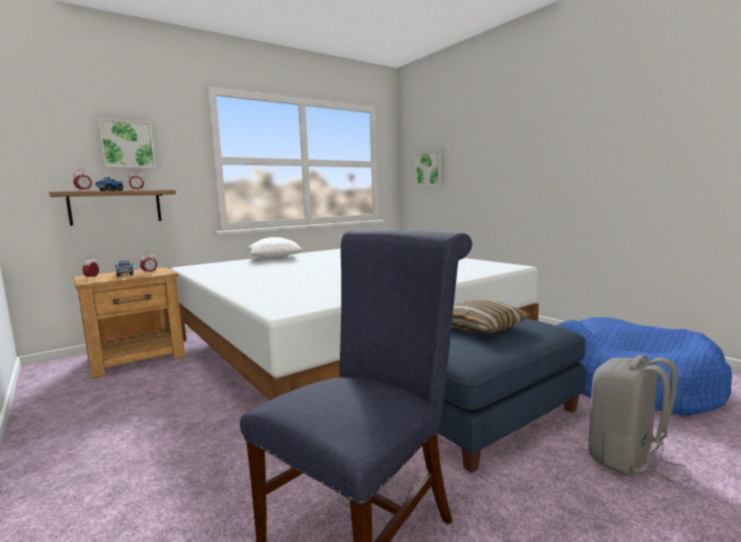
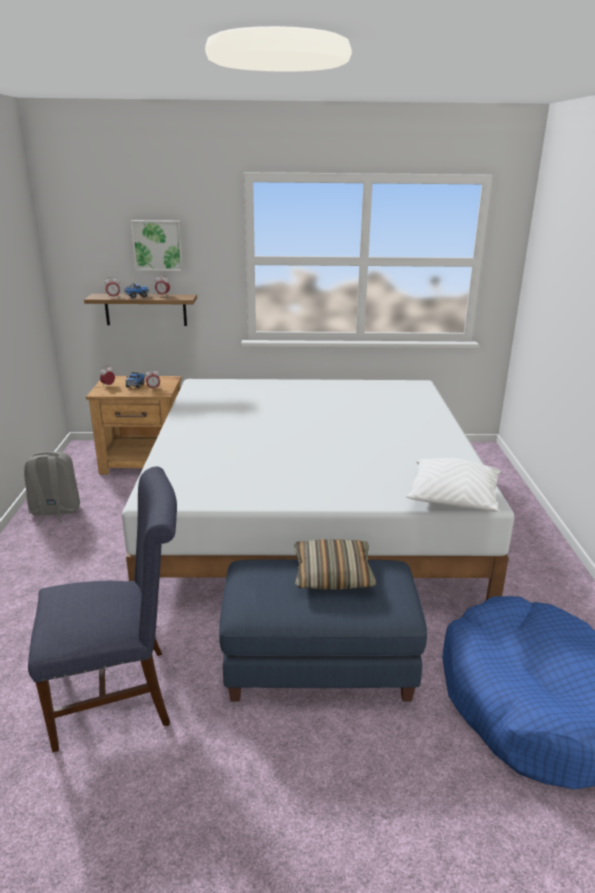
camera: 35 degrees right, 15 degrees up
white pillow [247,237,303,258] -> white pillow moved to [406,458,501,512]
picture [415,150,442,187] -> none
grey backpack [588,355,686,485] -> grey backpack moved to [24,452,80,525]

